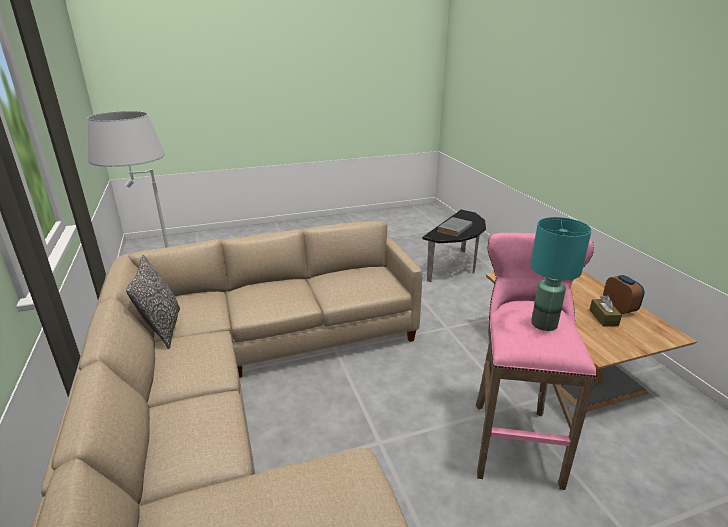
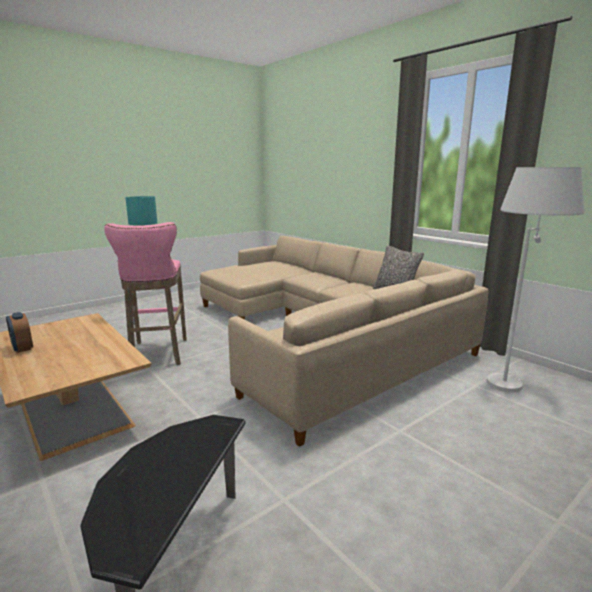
camera: 160 degrees right, 10 degrees down
grey book [437,217,473,237] -> none
brown tissue box [589,295,622,326] -> none

